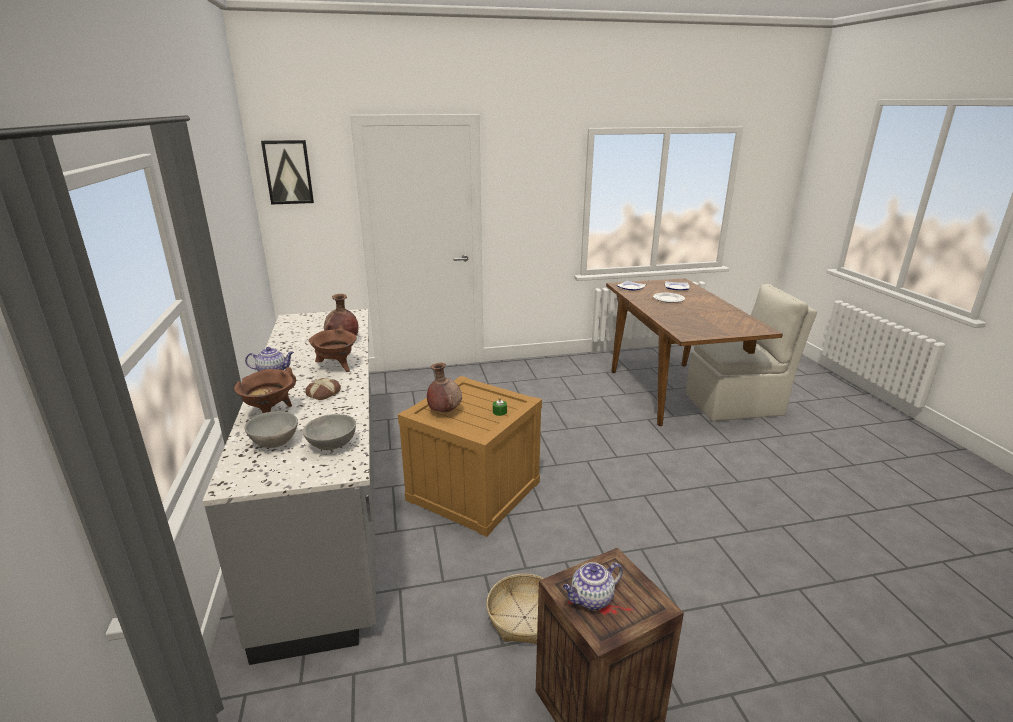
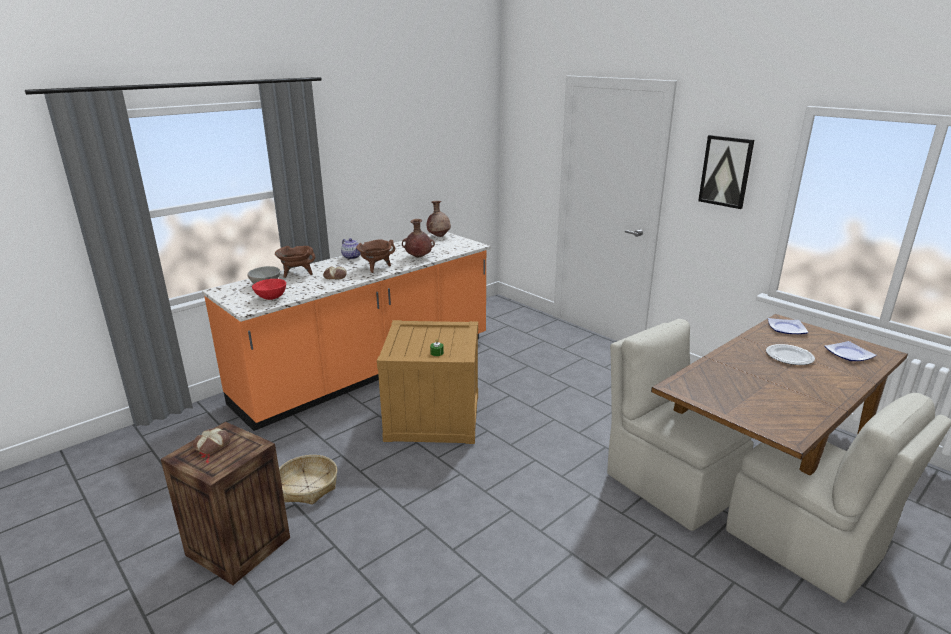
camera: 60 degrees right, 0 degrees up
grey counter [202,309,377,665] -> orange counter [202,232,490,431]
picture [261,140,314,205] -> picture moved to [698,135,754,209]
grey bowl [303,414,356,450] -> red bowl [252,279,286,300]
brown vase [427,363,462,412] -> brown vase moved to [427,201,451,237]
teapot [563,562,623,611] -> bread [193,428,231,454]
none -> beige chair [607,319,754,531]

